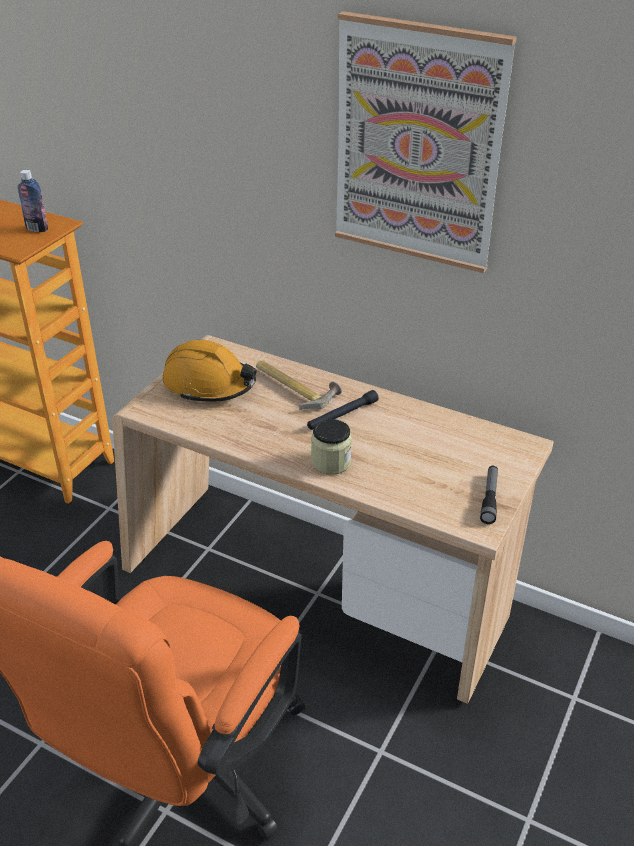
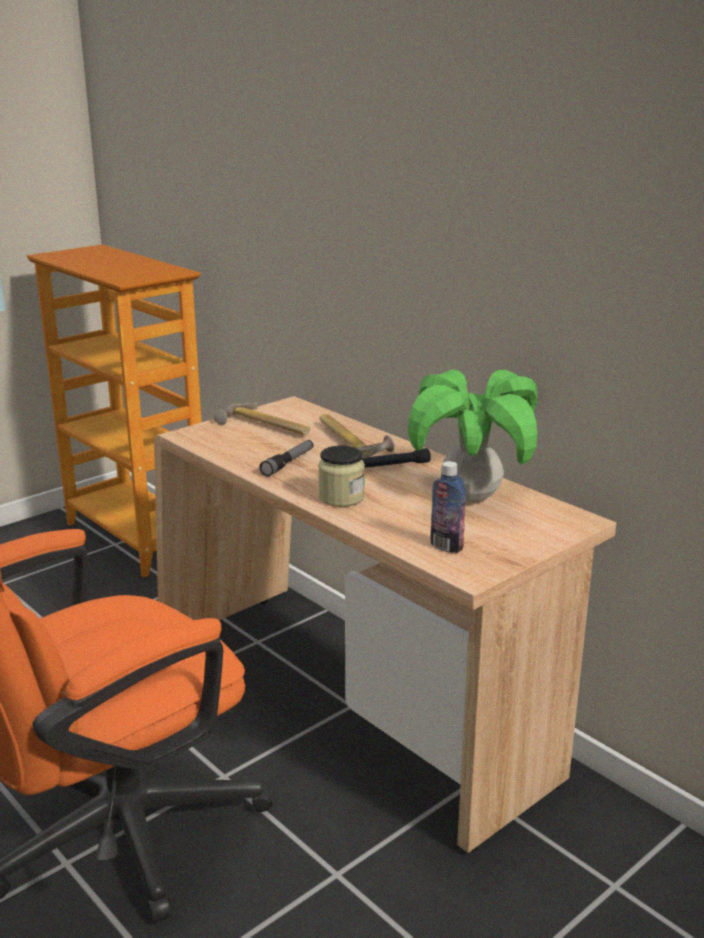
camera: 20 degrees right, 15 degrees down
bottle [17,170,48,232] -> bottle moved to [431,461,466,553]
orange hard hat [163,340,257,402] -> hammer [214,402,310,435]
picture [335,11,517,273] -> none
flashlight [480,466,498,524] -> flashlight moved to [259,440,313,477]
none -> potted plant [408,369,537,502]

